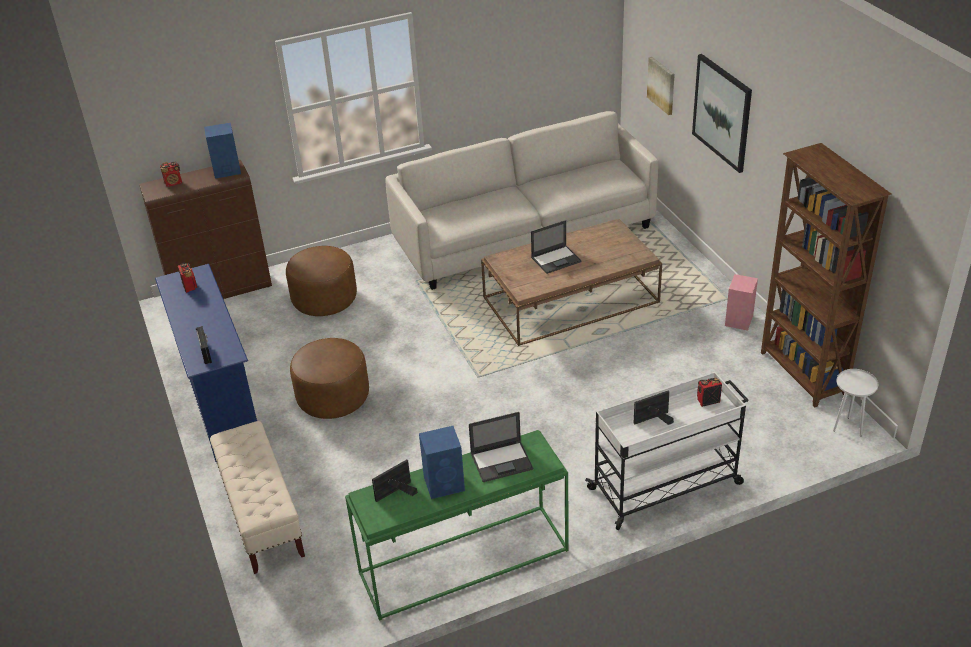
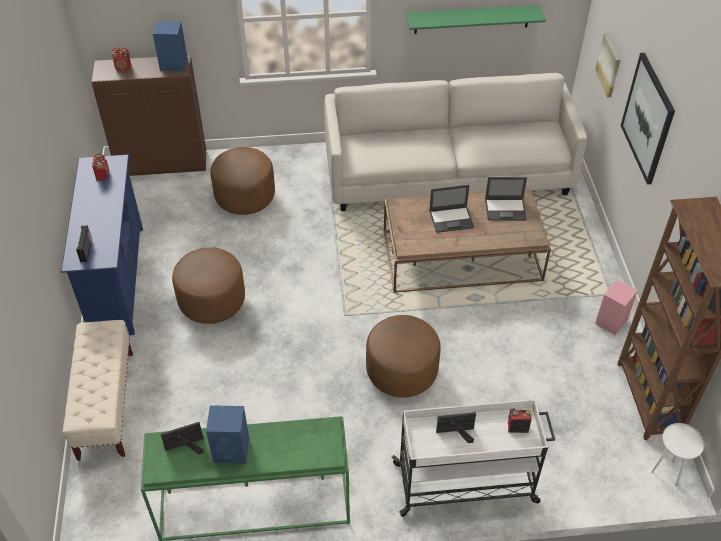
camera: 15 degrees right, 10 degrees up
laptop [469,412,533,482] -> laptop moved to [485,177,527,221]
none -> brown ottoman [366,315,441,398]
none -> green shelf [406,5,546,34]

